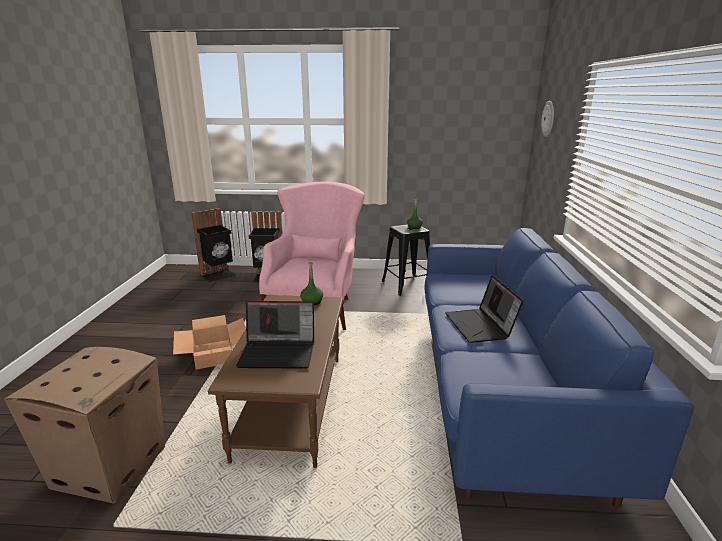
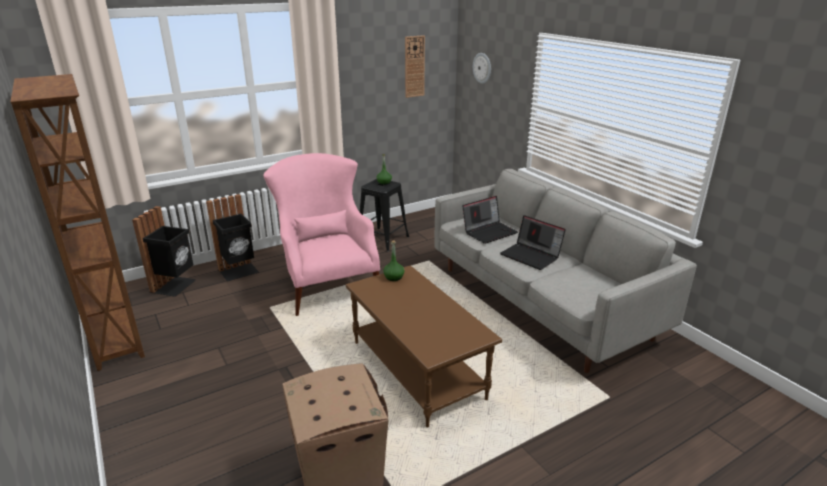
camera: 35 degrees left, 5 degrees up
cardboard box [173,315,246,370] -> none
laptop [236,301,314,369] -> laptop moved to [462,196,518,244]
blue sofa [424,228,694,508] -> grey sofa [434,169,697,373]
none -> brown bookcase [10,74,145,371]
none -> wall clock [405,35,425,98]

